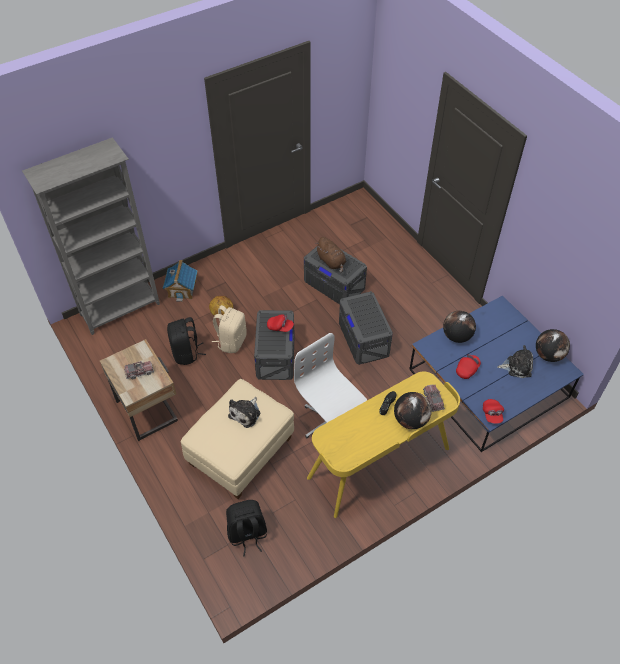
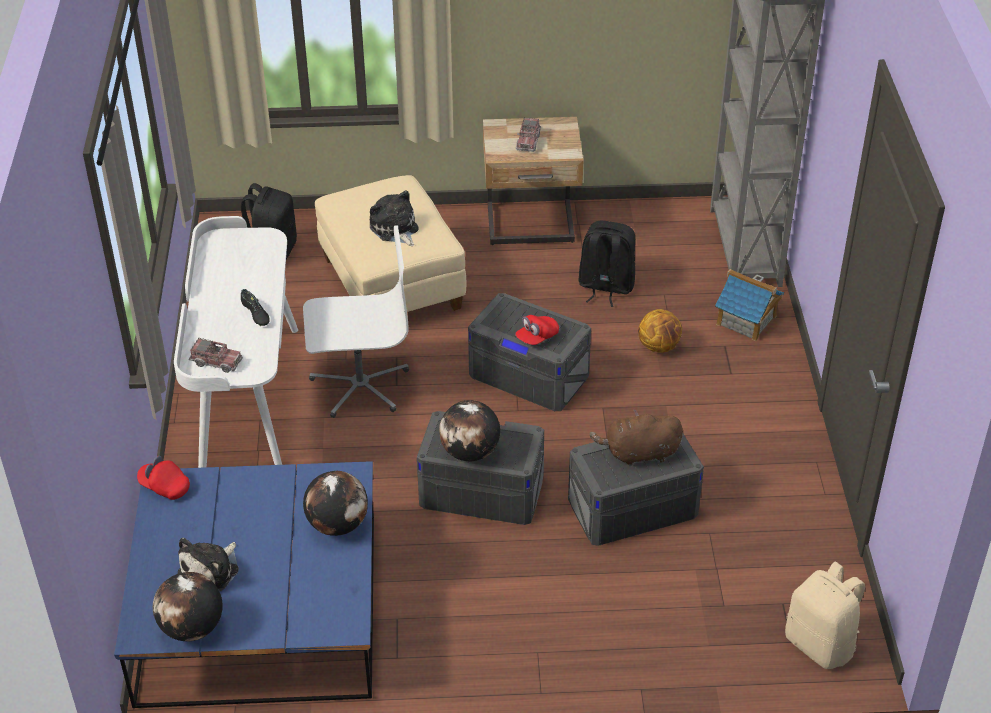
camera: 120 degrees right, 10 degrees down
beige backpack [212,305,247,353] -> beige backpack moved to [785,562,865,669]
yellow desk [307,371,460,518] -> white desk [174,216,298,468]
globe [394,392,432,429] -> globe moved to [439,400,500,461]
red cap [456,354,481,379] -> none

